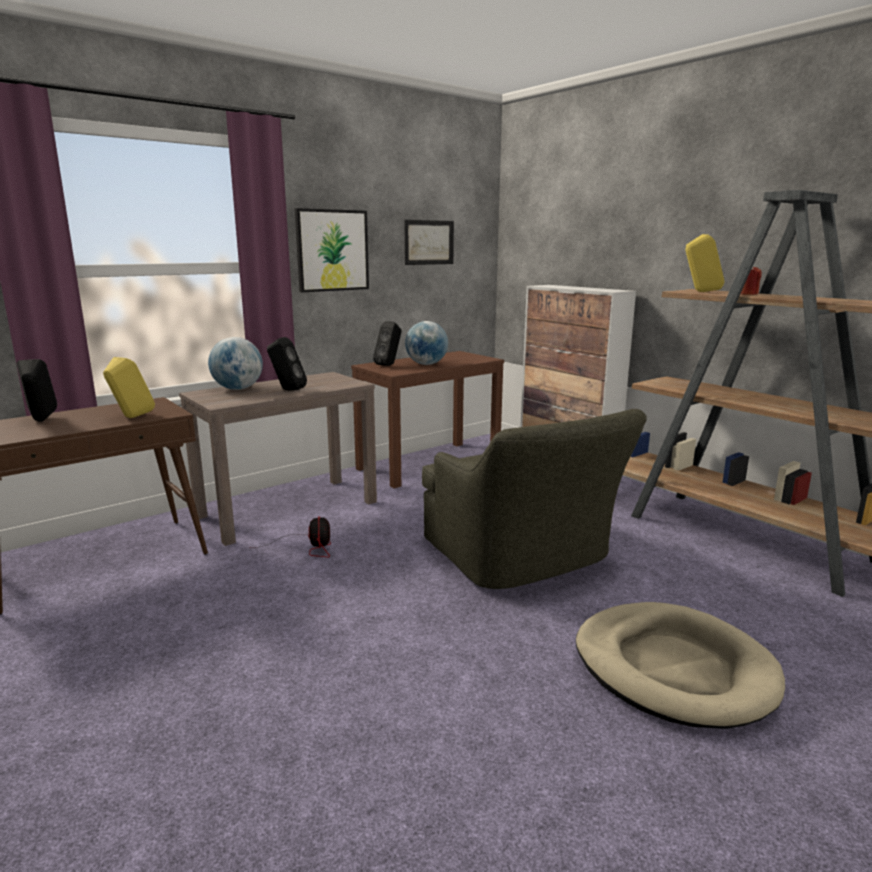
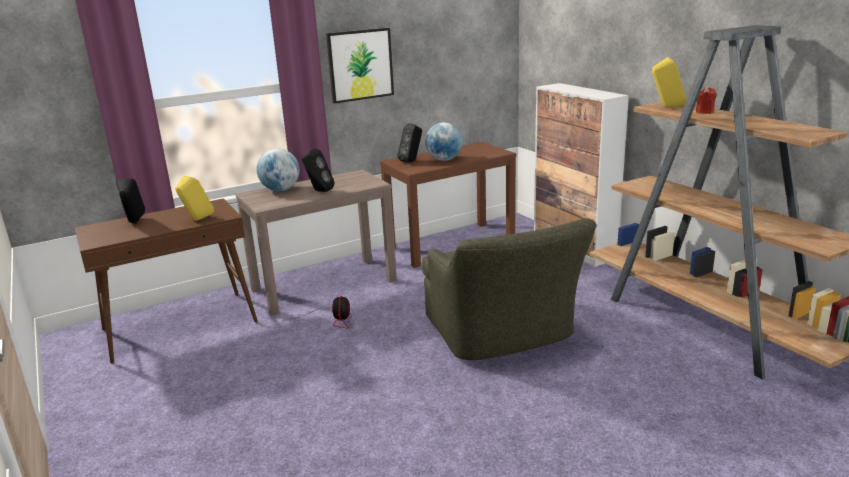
camera: 10 degrees right, 5 degrees up
picture [405,220,454,265] -> none
beige dog bed [576,602,785,729] -> none

